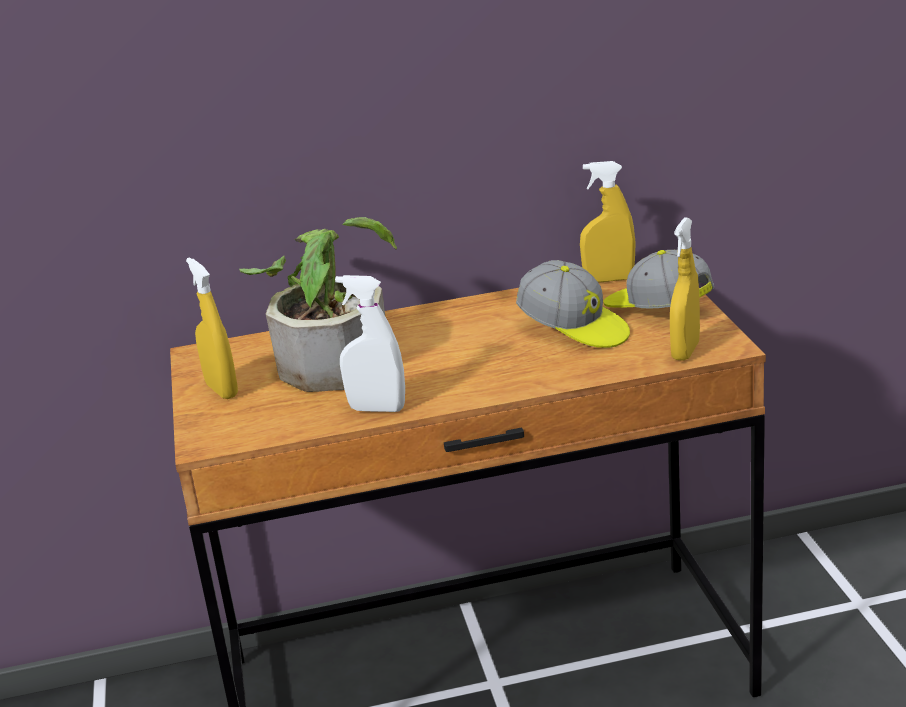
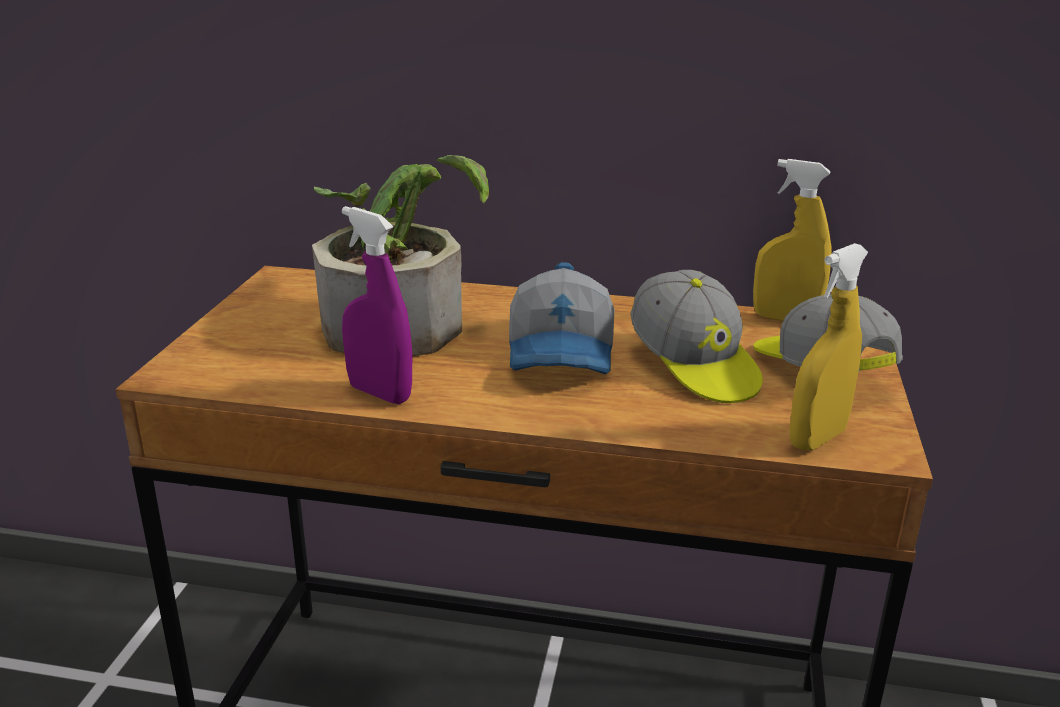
camera: 20 degrees right, 0 degrees up
yellow spray bottle [186,257,238,399] -> none
white spray bottle [335,275,405,412] -> purple spray bottle [342,206,412,404]
none -> cap [509,262,614,374]

